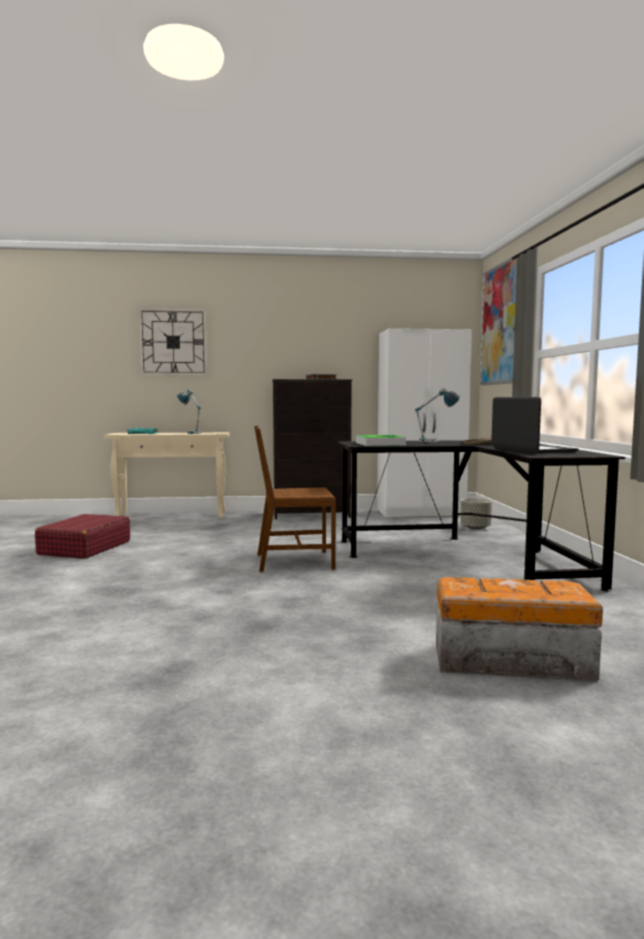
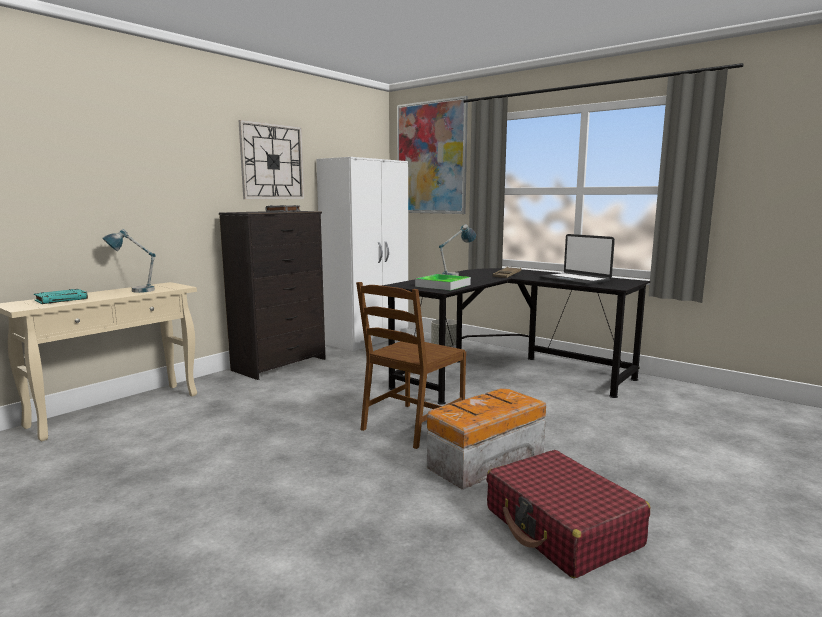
camera: 45 degrees left, 5 degrees up
red suitcase [35,514,130,559] -> red suitcase moved to [487,450,650,579]
wall clock [138,308,207,375] -> wall clock moved to [238,120,304,199]
storage box [436,577,603,681] -> storage box moved to [427,388,546,490]
laptop [491,397,578,454] -> laptop turned 150 degrees counterclockwise [539,234,615,285]

